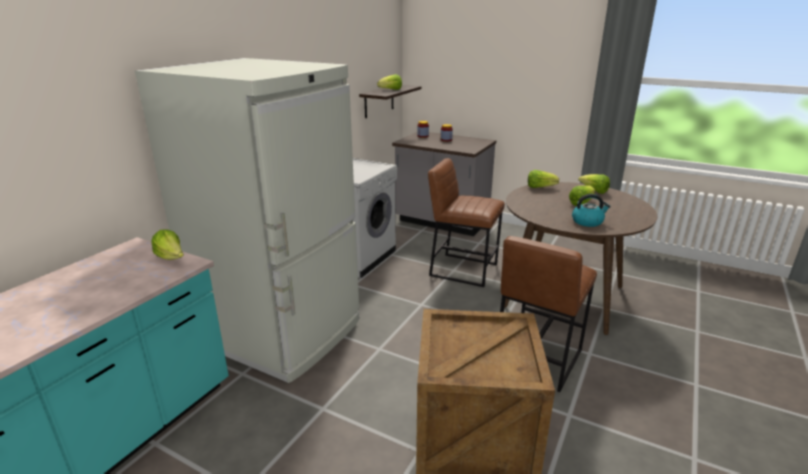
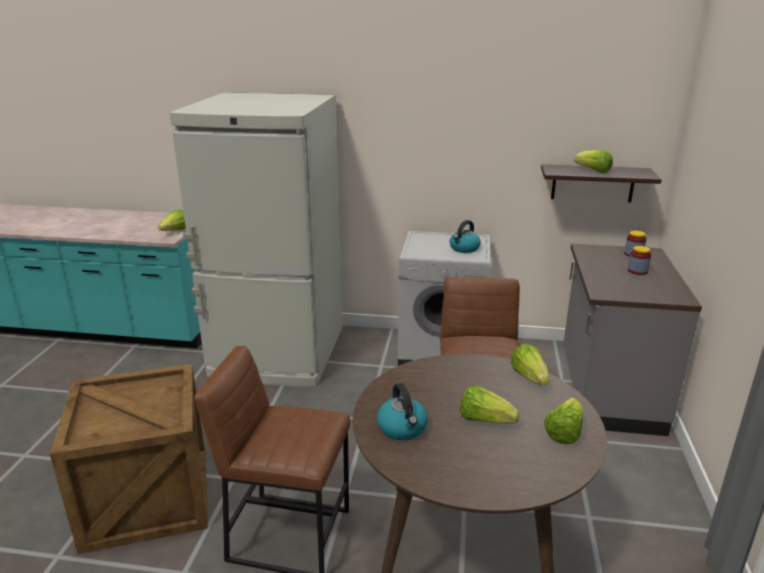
camera: 70 degrees right, 0 degrees up
none -> kettle [450,220,481,253]

